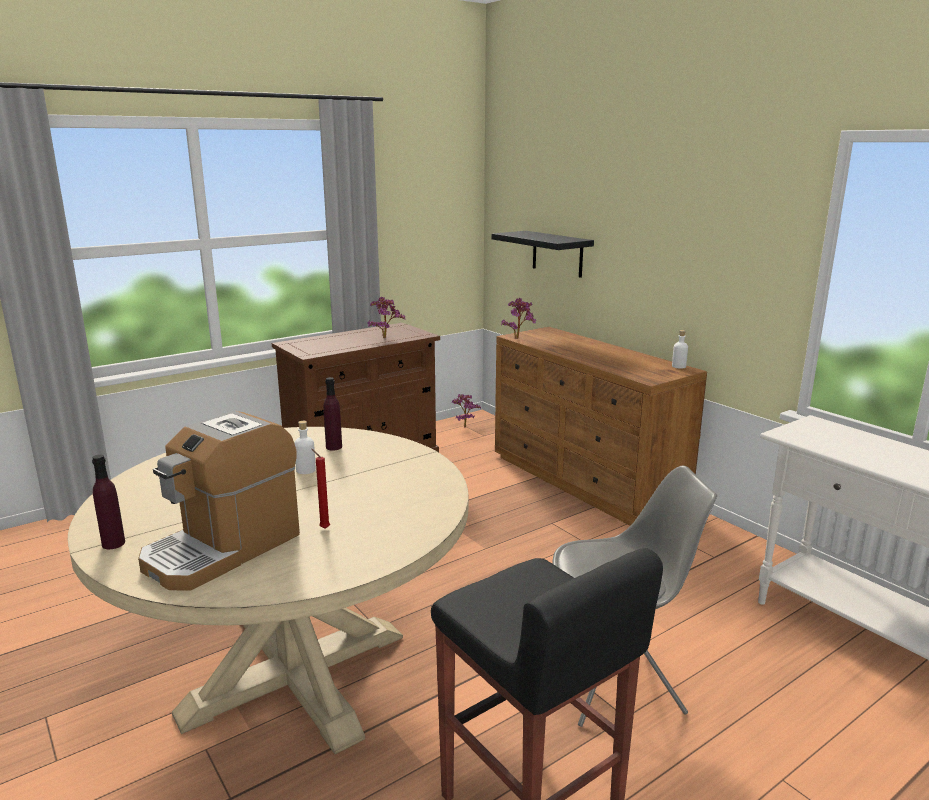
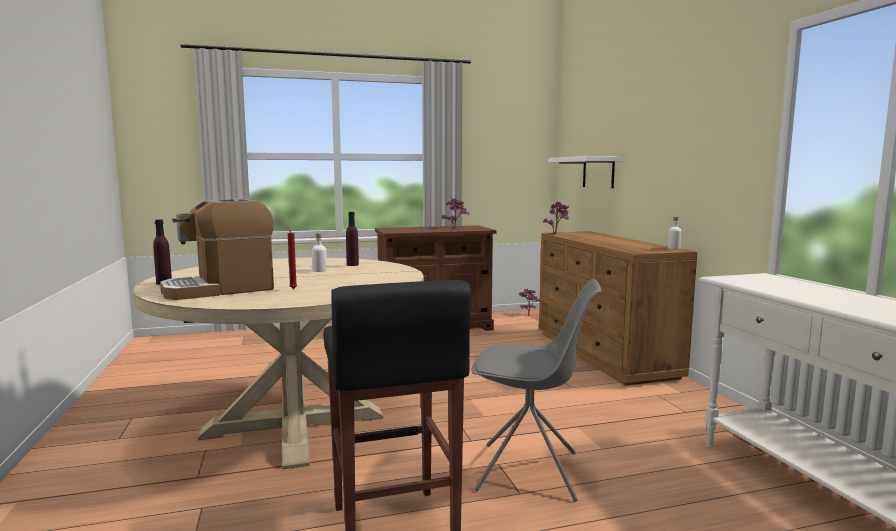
camera: 20 degrees right, 10 degrees down
black shelf [492,231,594,278] -> white shelf [548,156,622,188]

